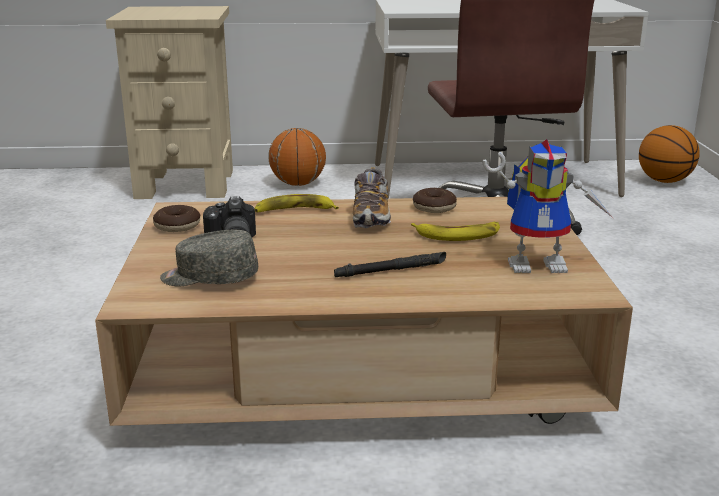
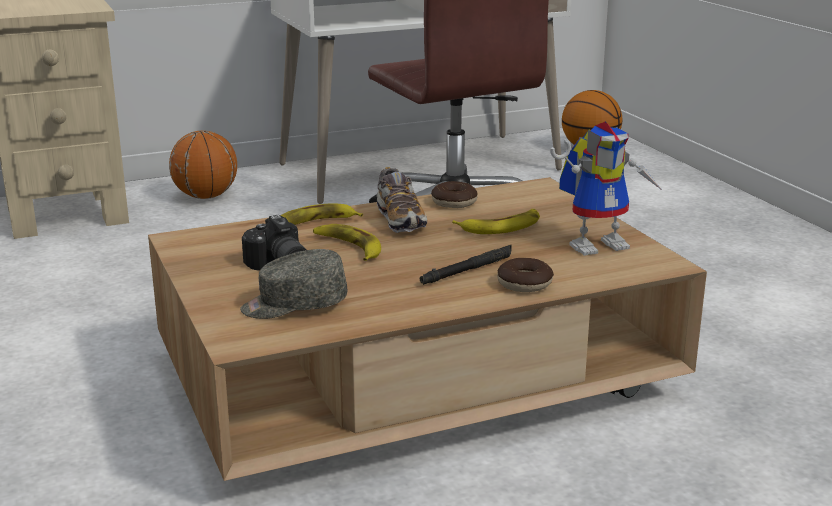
camera: 20 degrees left, 0 degrees up
donut [153,205,200,232] -> donut moved to [497,258,554,292]
none -> banana [313,224,381,261]

